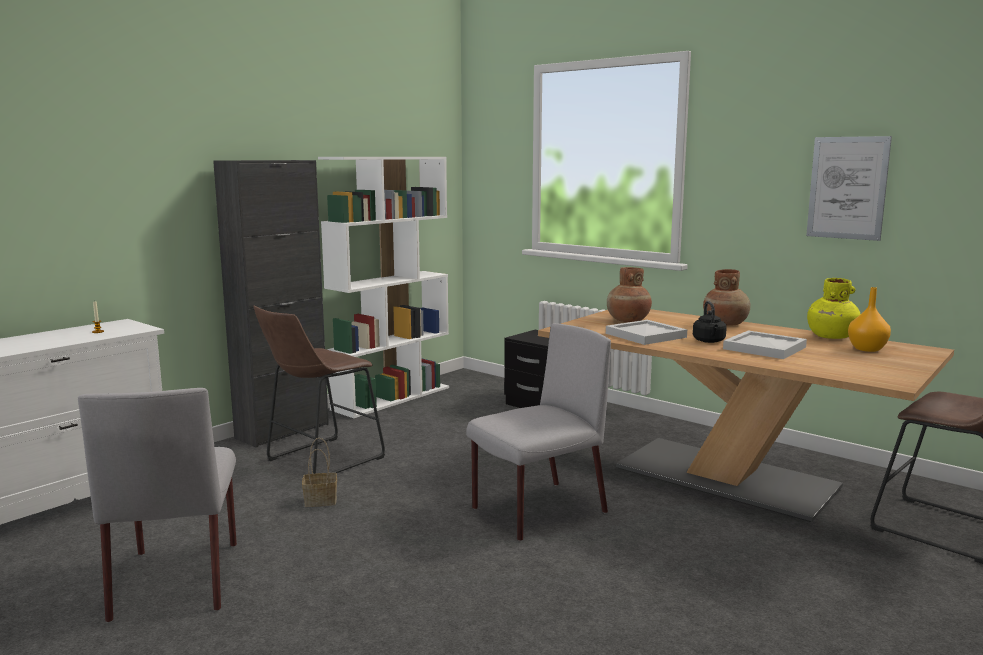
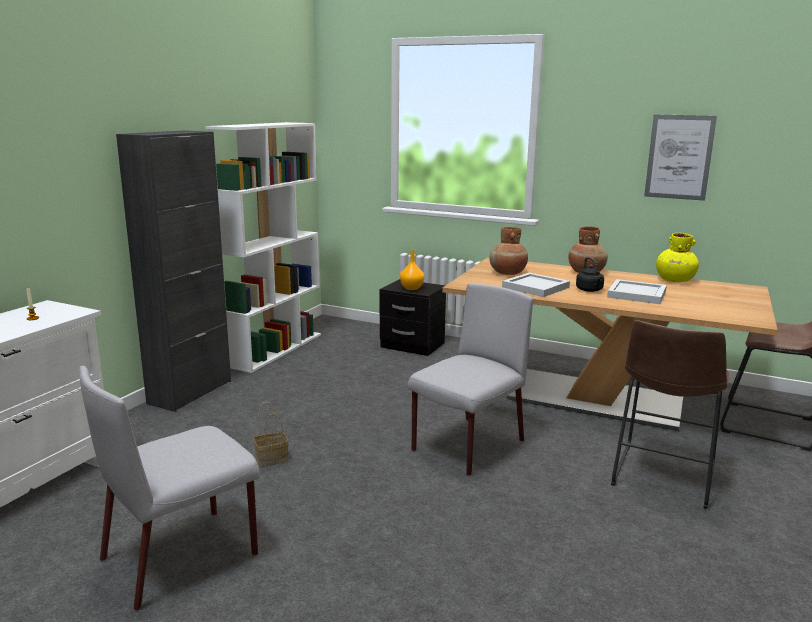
camera: 15 degrees left, 5 degrees up
grey chair [78,388,237,623] -> grey chair turned 75 degrees clockwise [79,366,260,611]
brown stool [253,306,385,474] -> brown stool moved to [611,320,729,509]
orange vase [848,287,891,352] -> orange vase moved to [400,249,424,290]

